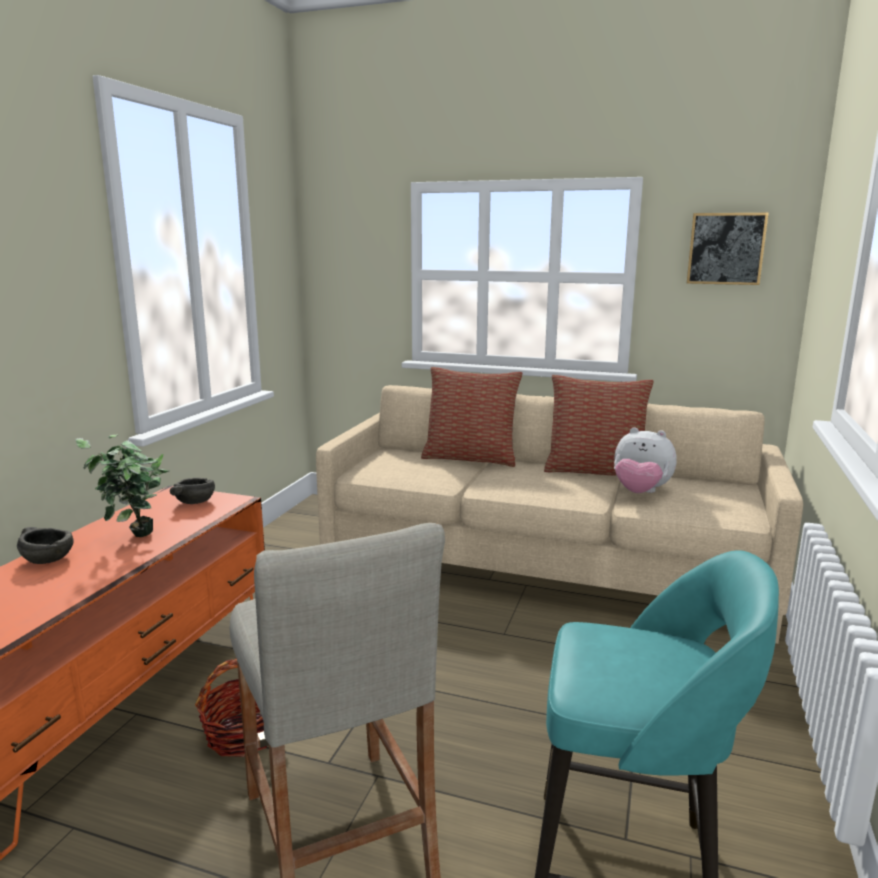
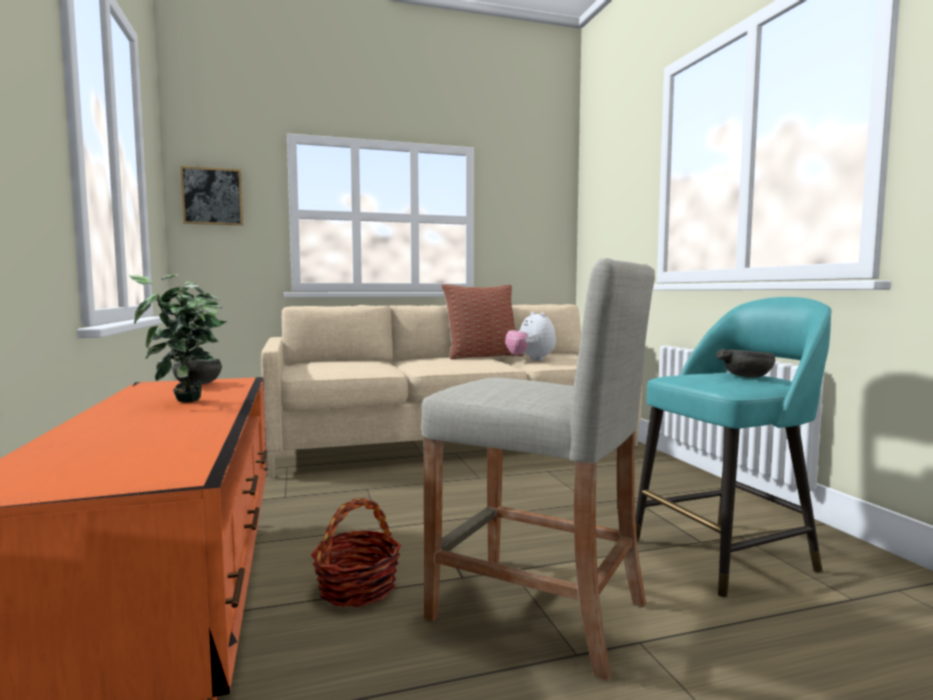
camera: 35 degrees left, 10 degrees down
grey bowl [17,527,74,564] -> grey bowl moved to [716,349,775,378]
pillow [421,367,523,467] -> none
plush toy [614,427,677,493] -> plush toy turned 75 degrees clockwise [505,312,556,361]
picture [687,213,769,285] -> picture moved to [180,166,243,226]

